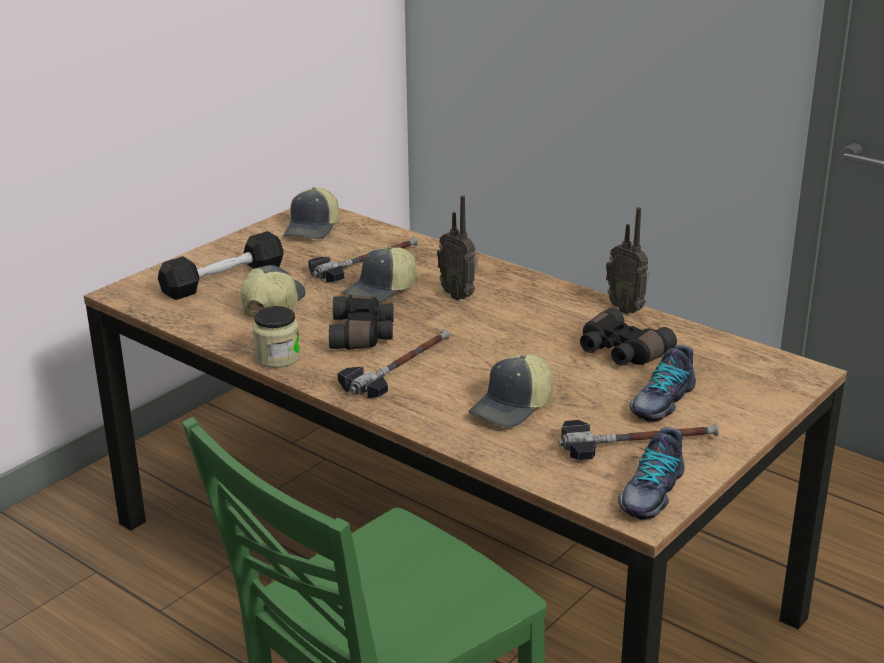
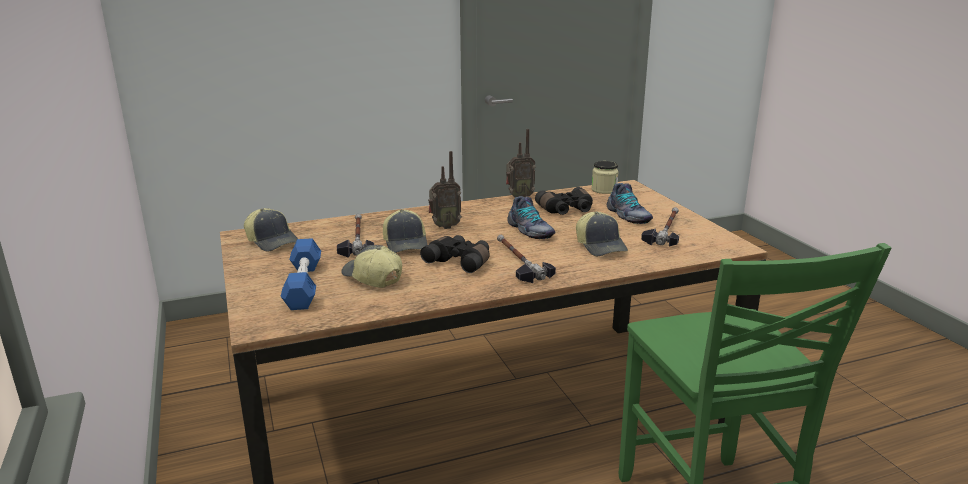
camera: 60 degrees left, 5 degrees down
black dumbbell [158,231,284,300] -> blue dumbbell [280,238,321,310]
jar [252,306,300,368] -> jar moved to [591,161,619,194]
shoe [618,427,685,520] -> shoe moved to [507,196,555,239]

